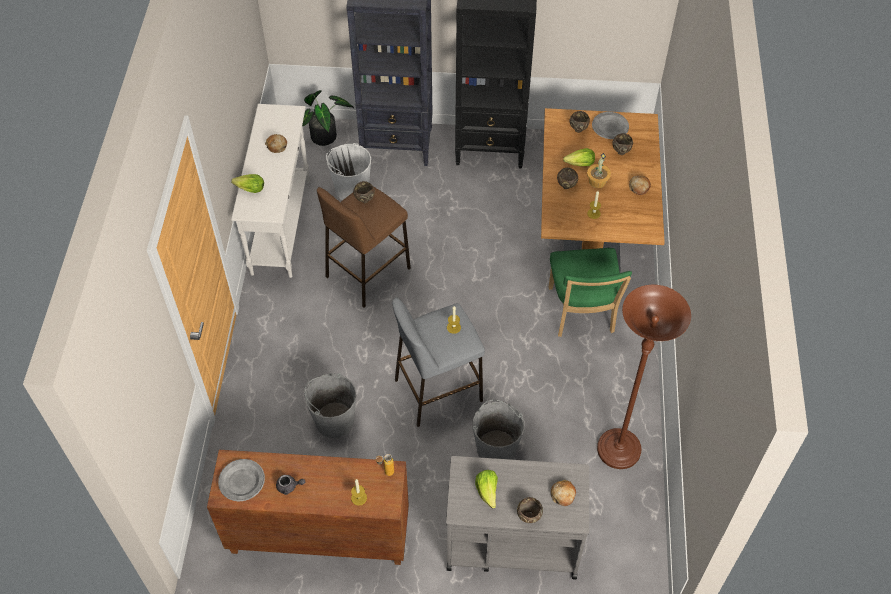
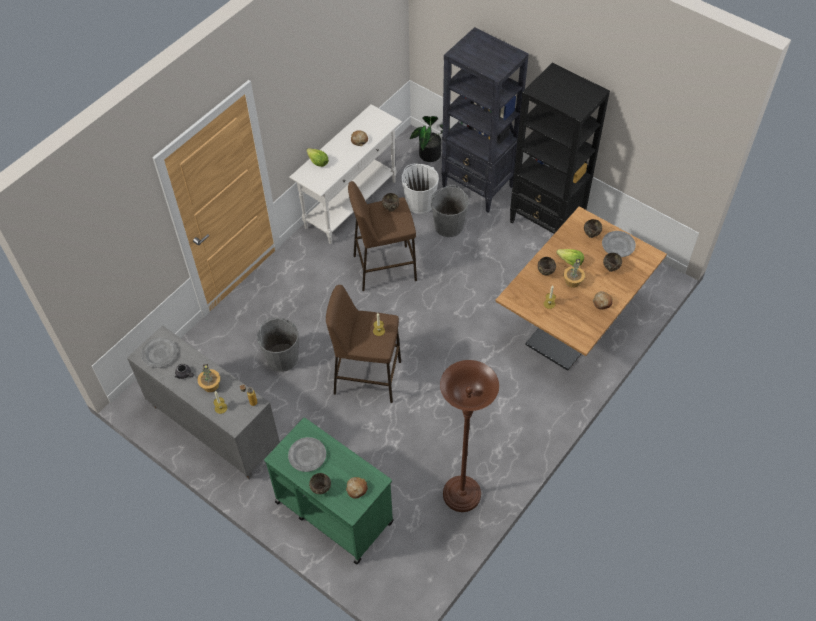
camera: 35 degrees right, 0 degrees up
brown cabinet [207,450,409,565] -> grey cabinet [127,325,280,480]
grey stool [392,297,485,427] -> brown stool [326,285,401,403]
grey cart [446,456,589,579] -> green cart [264,417,393,565]
grey bucket [472,399,525,460] -> grey bucket moved to [431,185,469,237]
lettuce [475,470,498,508] -> grey plate [288,437,326,472]
green chair [549,248,632,337] -> none
none -> potted plant [197,364,220,392]

